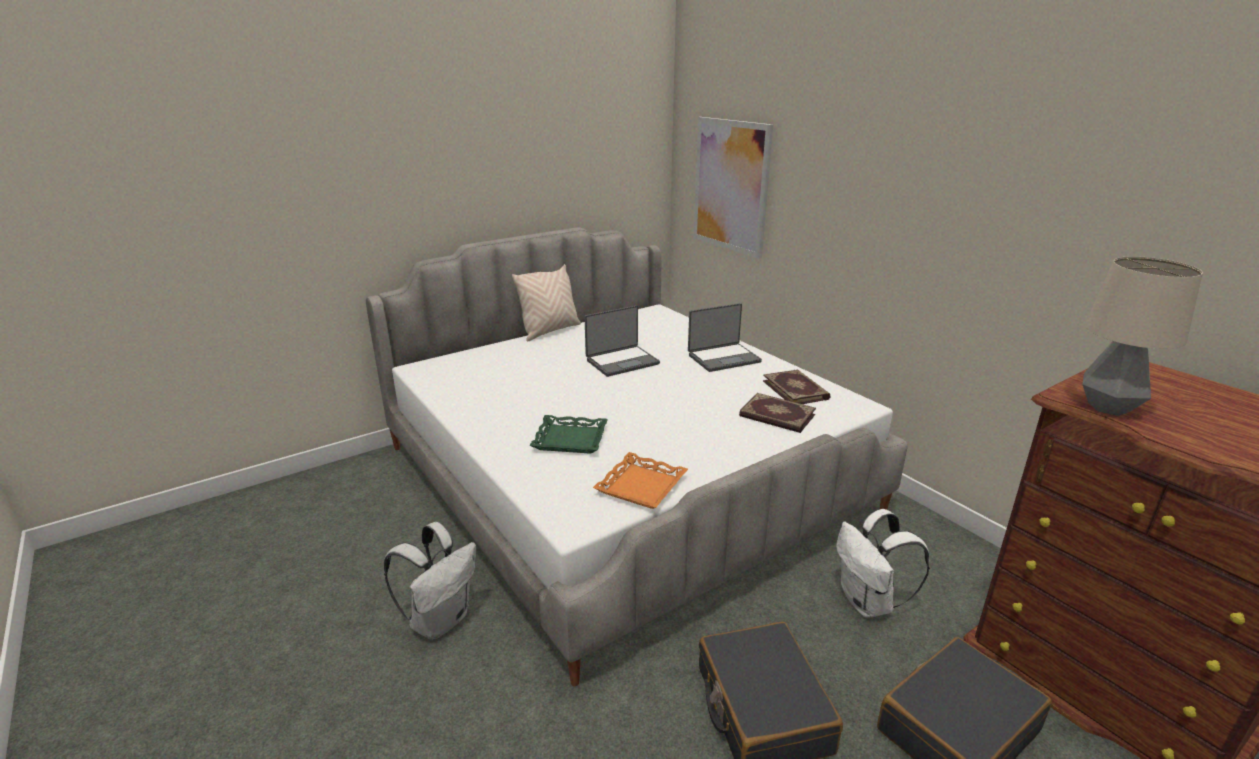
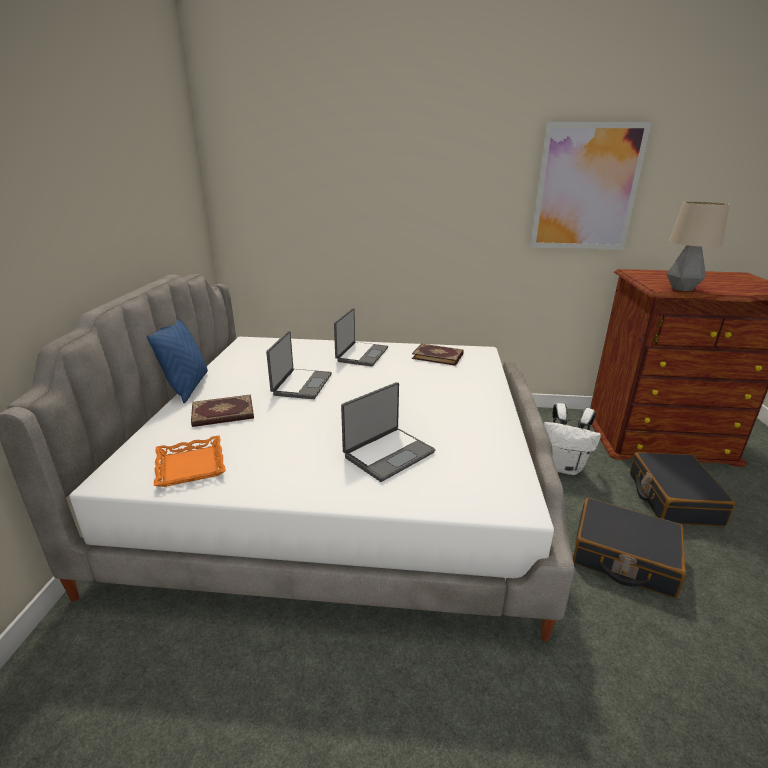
camera: 50 degrees left, 0 degrees up
white backpack [384,522,476,639] -> none
beige pillow [512,264,581,342] -> blue pillow [147,316,208,403]
green tray [530,415,608,454] -> laptop [341,382,435,482]
orange tray [593,452,688,509] -> orange tray moved to [154,436,226,487]
picture [693,117,773,259] -> picture moved to [530,122,651,250]
book [739,393,816,433] -> book moved to [191,395,254,427]

